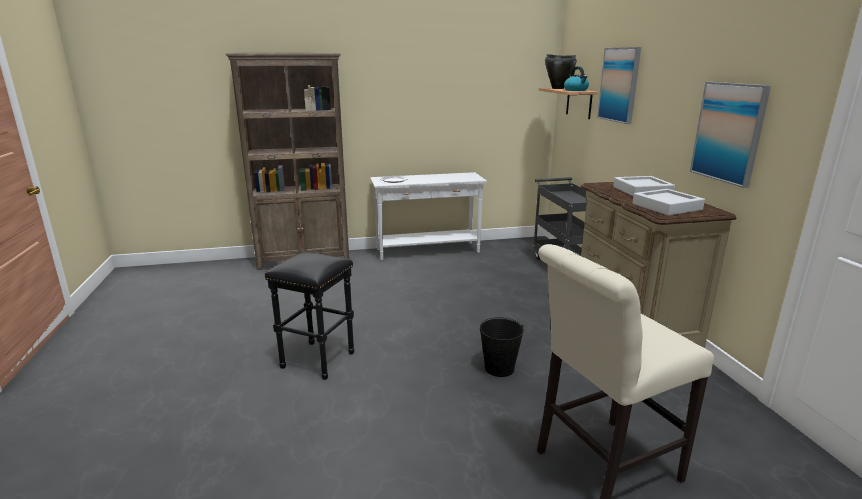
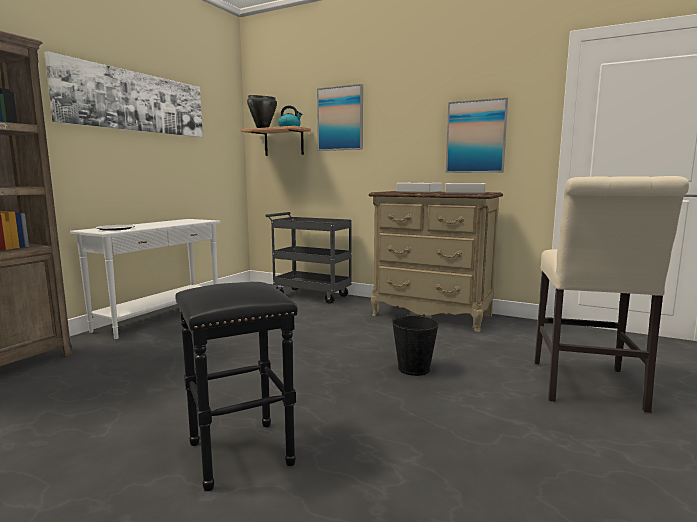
camera: 50 degrees left, 10 degrees down
none -> picture [44,51,203,137]

